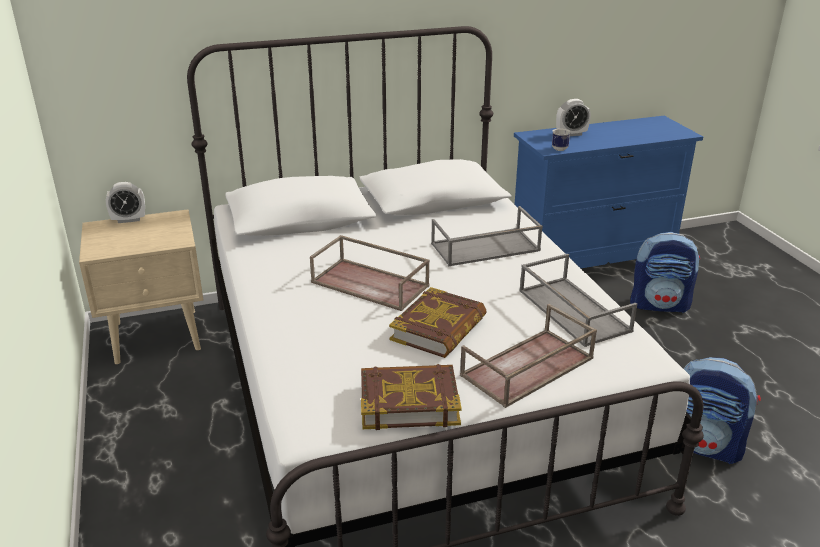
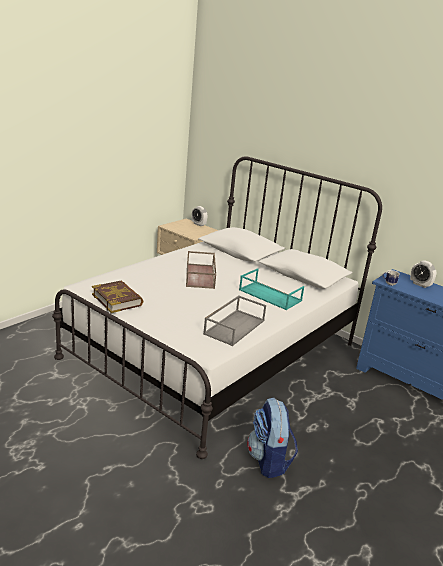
camera: 55 degrees right, 5 degrees down
book [389,287,487,358] -> none
grey tray [431,206,543,266] -> turquoise tray [239,268,304,310]
brown tray [460,304,597,408] -> none
backpack [630,232,700,313] -> none

